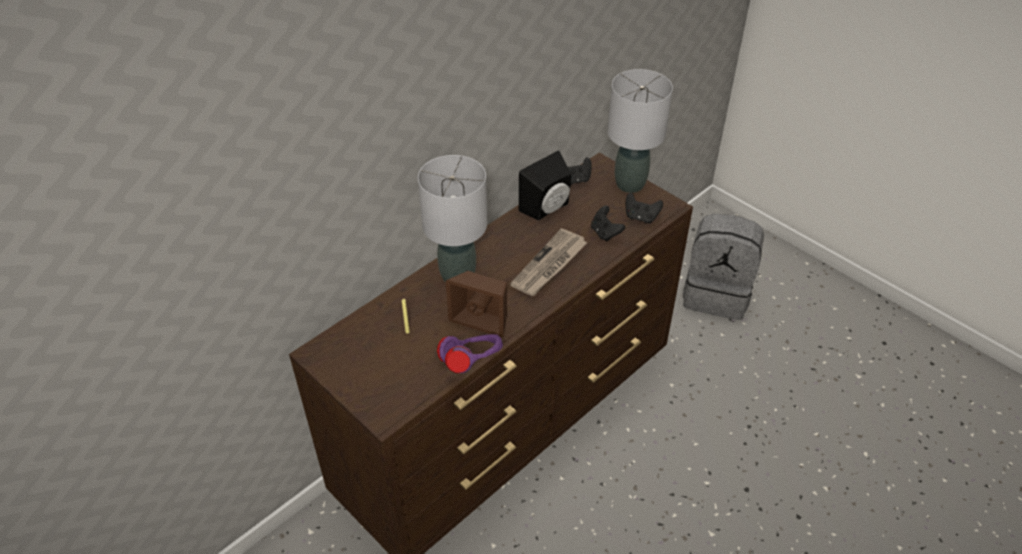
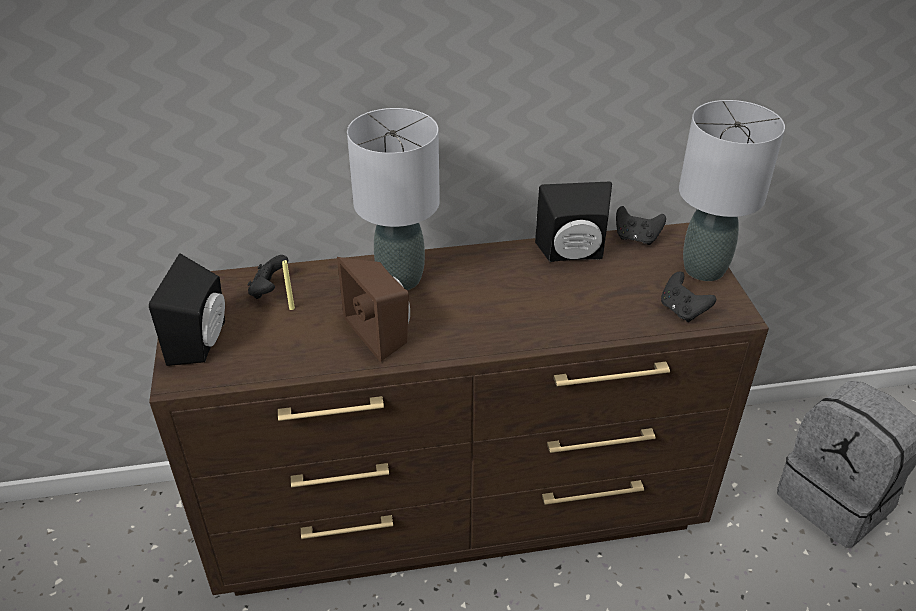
camera: 35 degrees right, 5 degrees down
purple headphones [437,334,503,374] -> none
newspaper [510,228,588,296] -> none
black game controller [591,206,625,242] -> black game controller moved to [247,255,288,299]
none -> black speaker [149,253,225,366]

